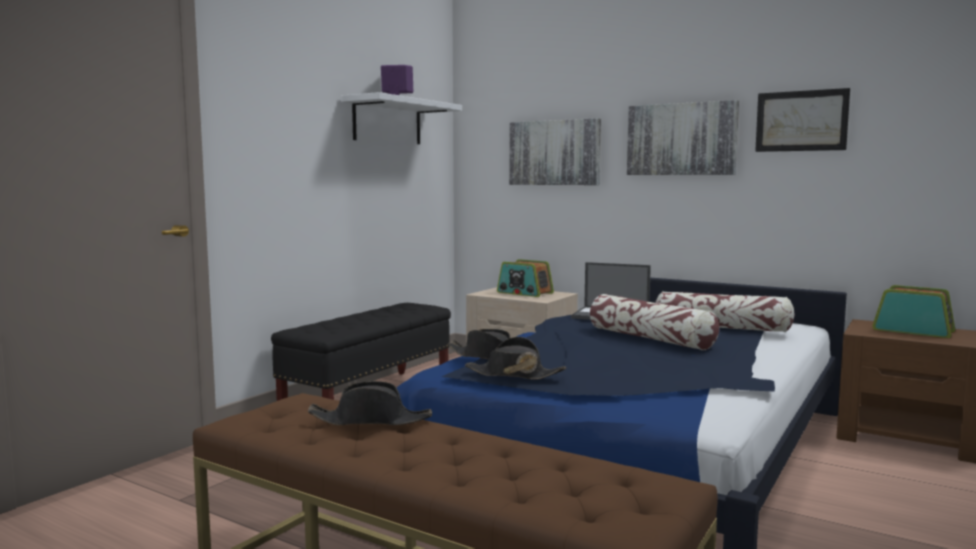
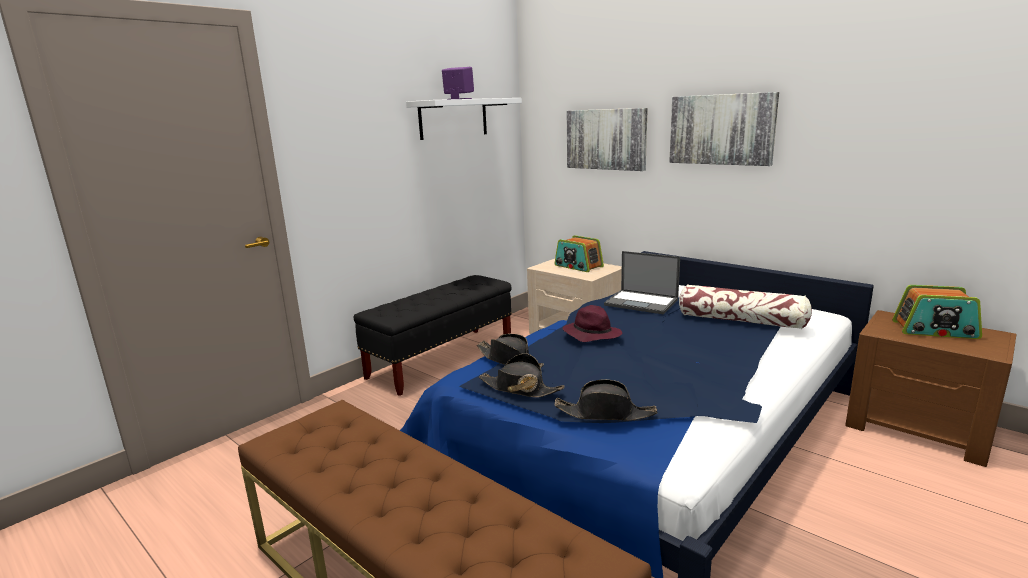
camera: 10 degrees right, 10 degrees up
black hat [308,381,432,425] -> black hat moved to [555,379,657,421]
pillow [590,294,719,350] -> none
picture [755,88,850,152] -> none
radio [872,285,955,338] -> radio turned 150 degrees clockwise [892,285,982,339]
none -> purple hat [563,305,623,342]

